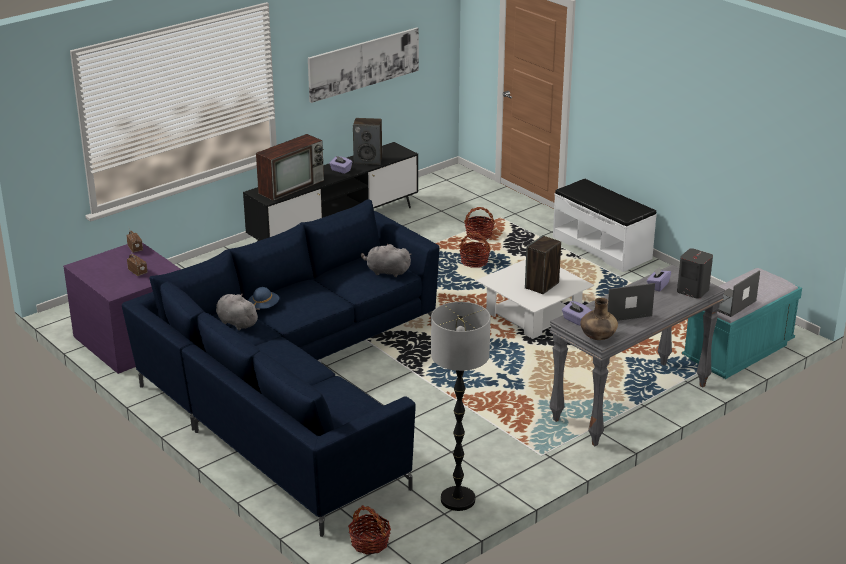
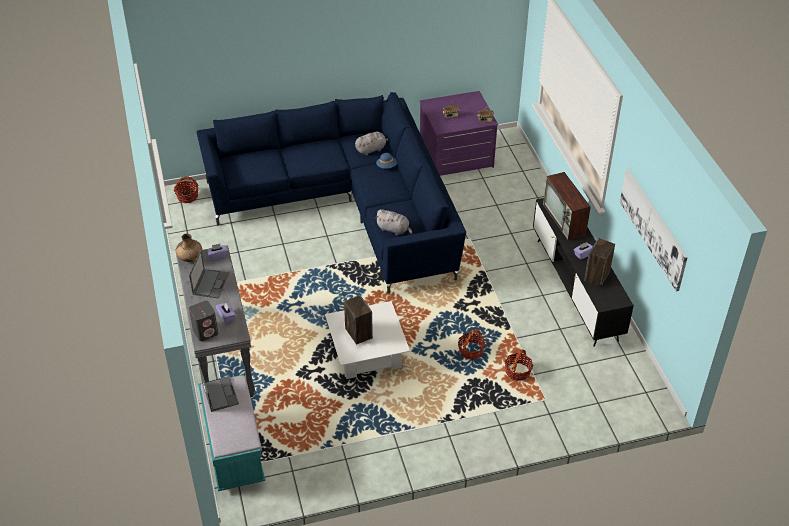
camera: 115 degrees right, 15 degrees up
grey plush toy [361,244,411,277] -> grey plush toy turned 75 degrees clockwise [375,209,412,235]
floor lamp [431,302,491,511] -> none
white bench [553,179,657,272] -> none

